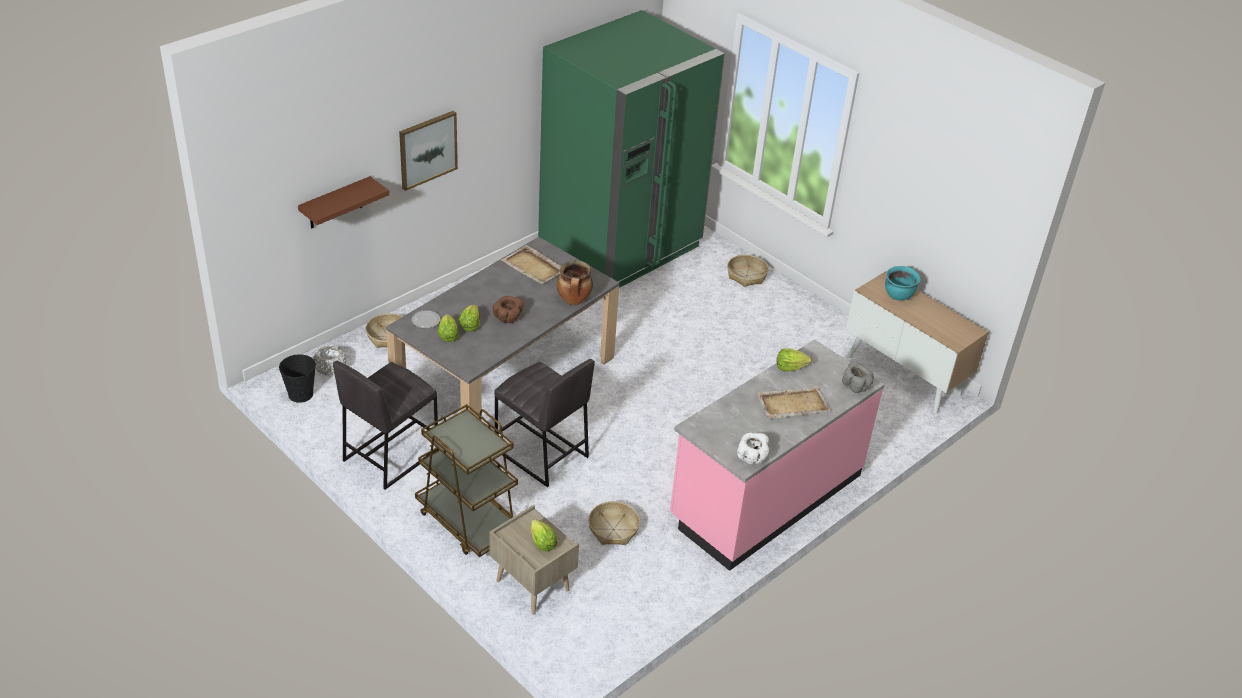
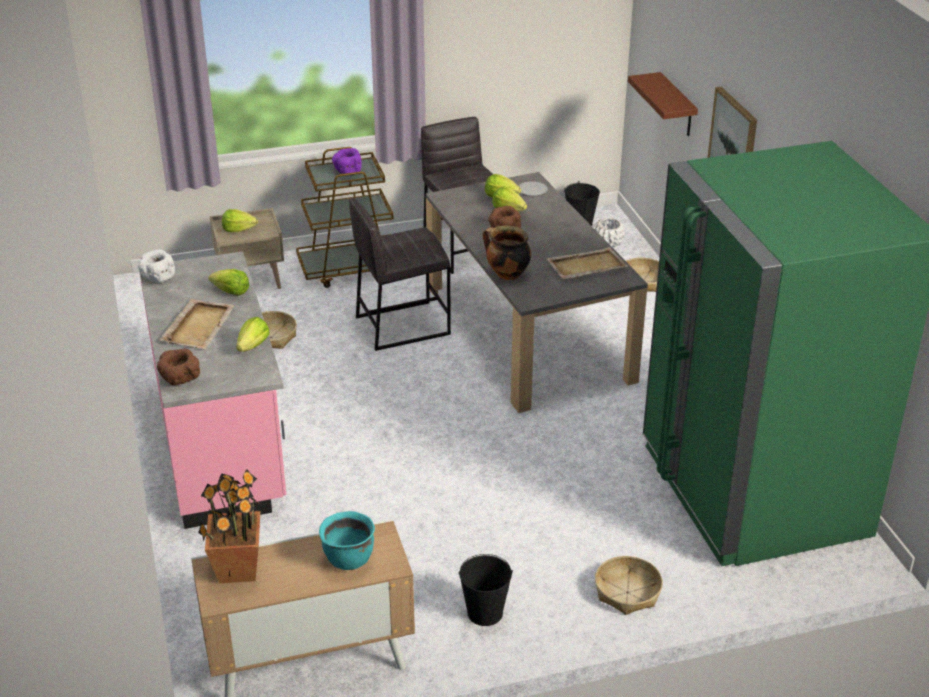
camera: 120 degrees right, 5 degrees down
grey bowl [842,362,874,393] -> brown bowl [157,349,200,385]
none -> potted plant [198,469,261,583]
none -> lettuce [209,269,249,296]
none -> purple bowl [332,148,362,176]
none -> black bucket [459,554,513,626]

